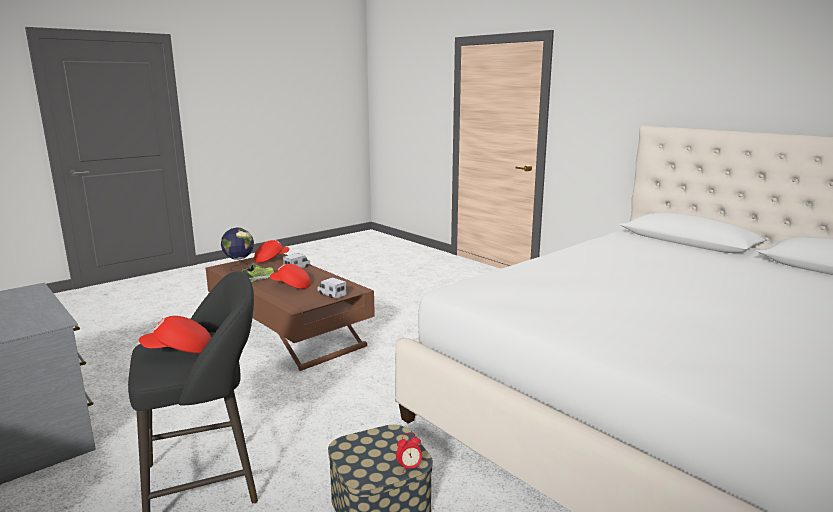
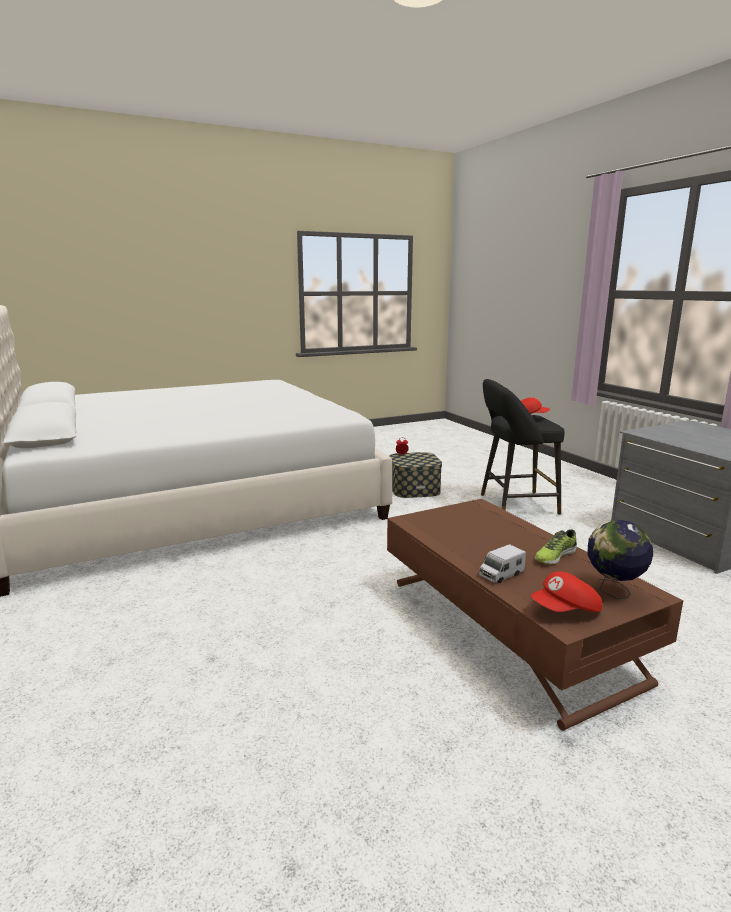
camera: 165 degrees left, 0 degrees up
red cap [270,264,311,289] -> none
toy truck [317,277,347,299] -> none

